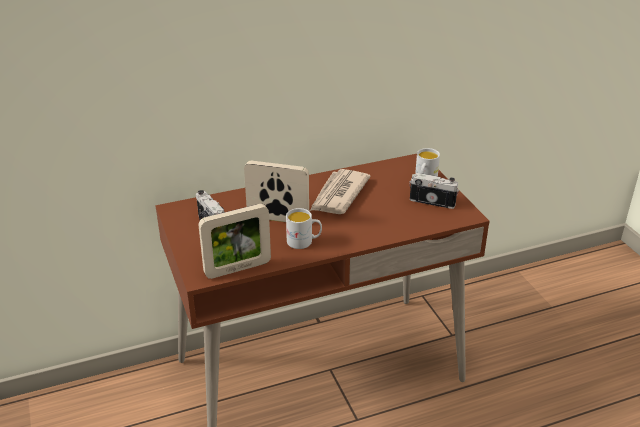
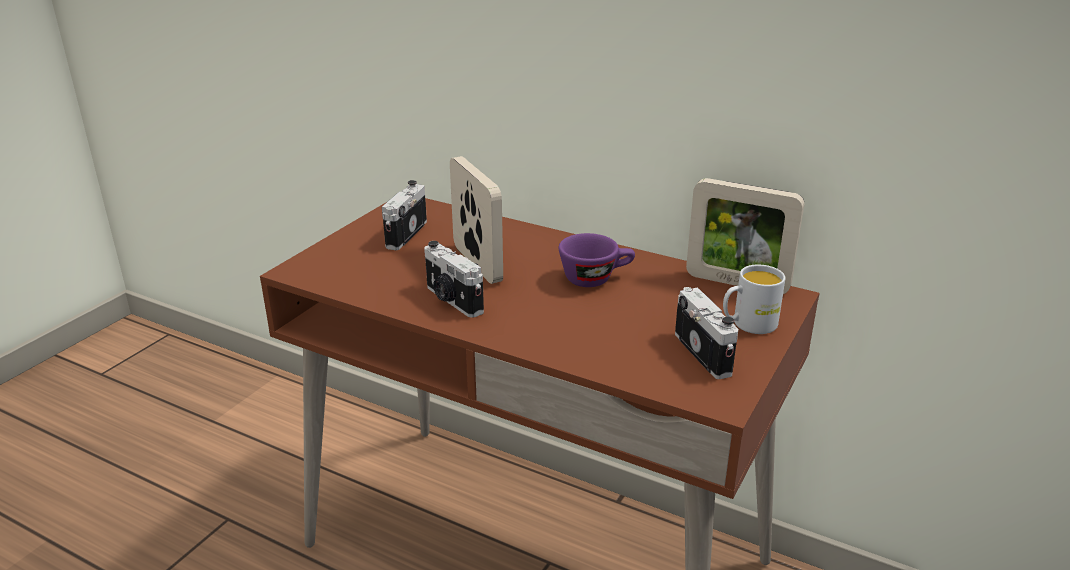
camera: 50 degrees right, 5 degrees down
picture frame [198,204,271,279] -> picture frame moved to [686,178,804,294]
white mug [286,208,322,249] -> camera [424,241,484,318]
newspaper [310,169,371,214] -> purple cup [559,233,635,287]

